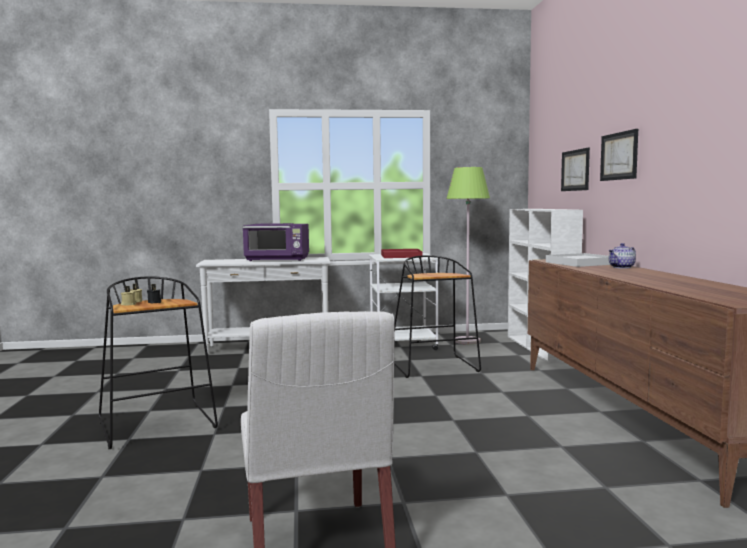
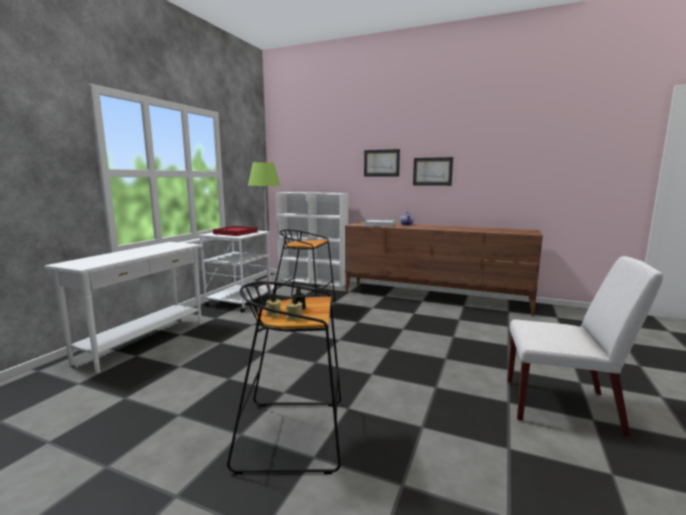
camera: 60 degrees left, 5 degrees up
purple microwave [242,223,309,261] -> none
picture [561,148,590,191] -> picture moved to [413,157,453,186]

